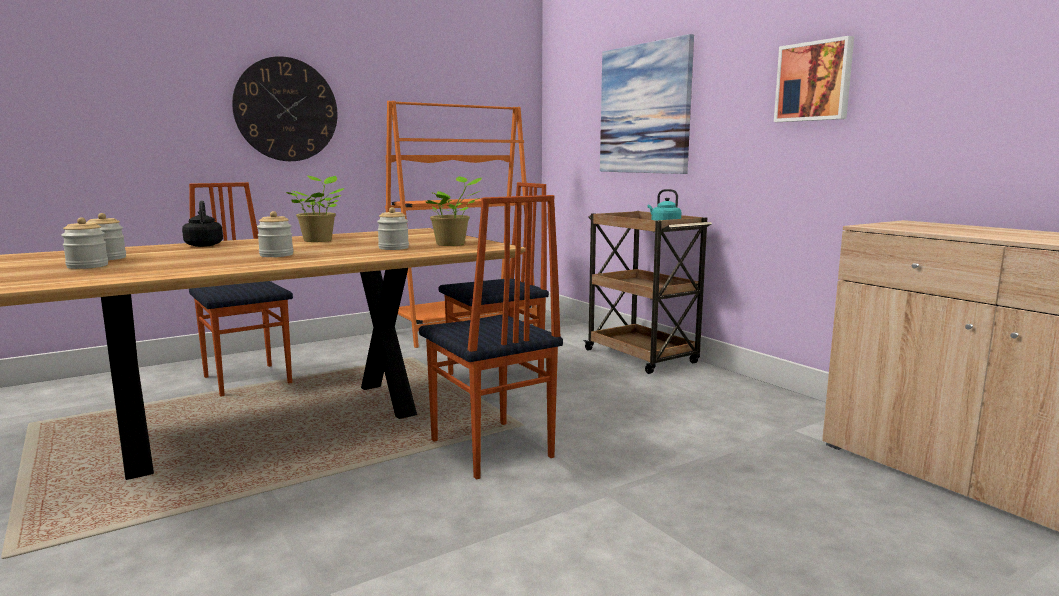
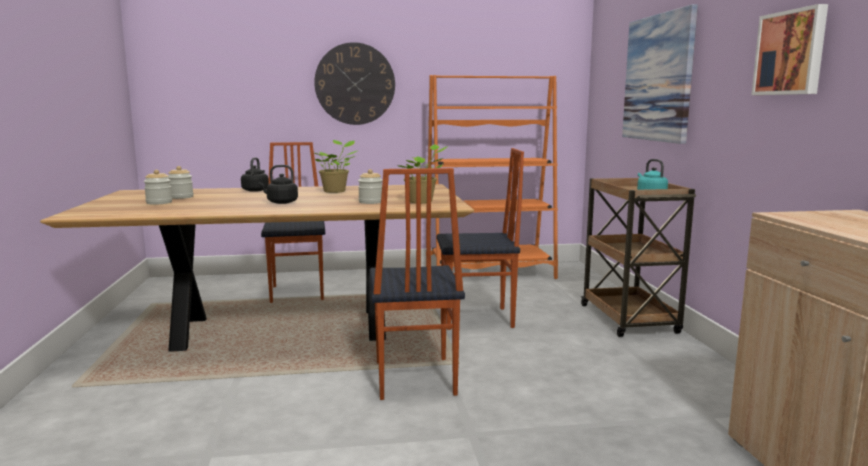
camera: 25 degrees right, 0 degrees up
jar [257,211,293,257] -> black kettle [259,165,298,204]

